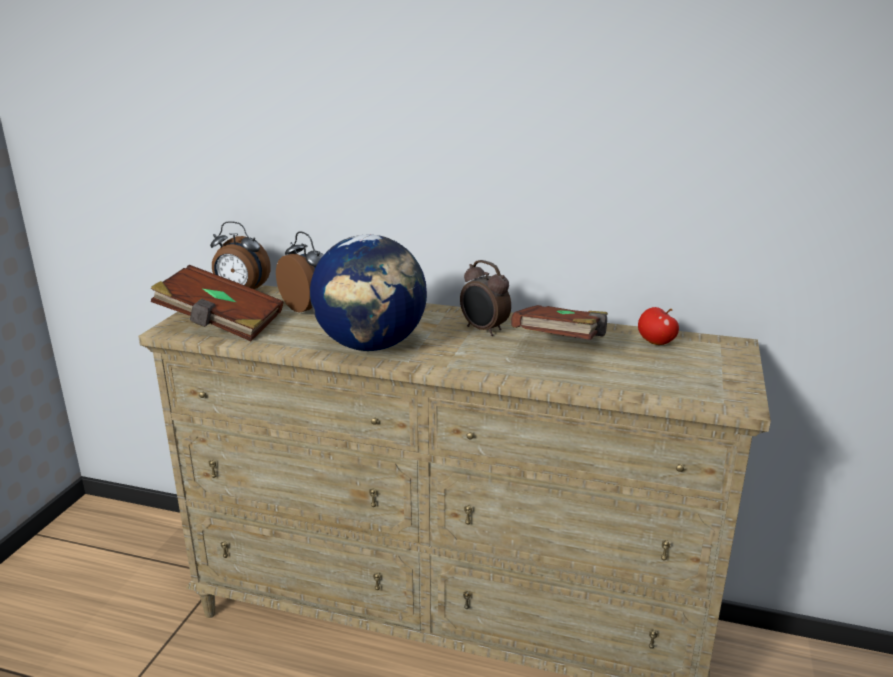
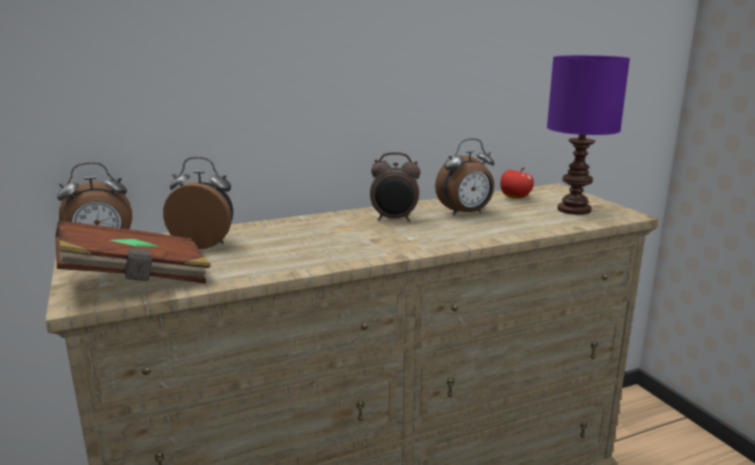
camera: 40 degrees left, 5 degrees down
globe [310,235,427,351] -> none
brown book [511,305,608,340] -> alarm clock [435,138,494,216]
none -> purple table lamp [547,55,630,215]

